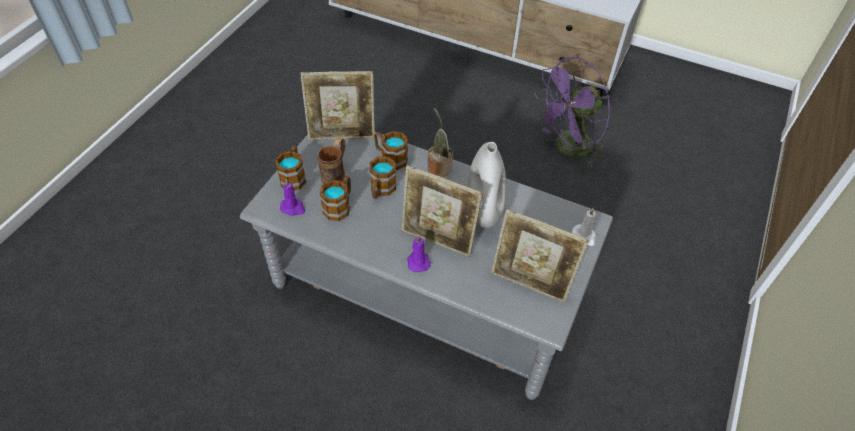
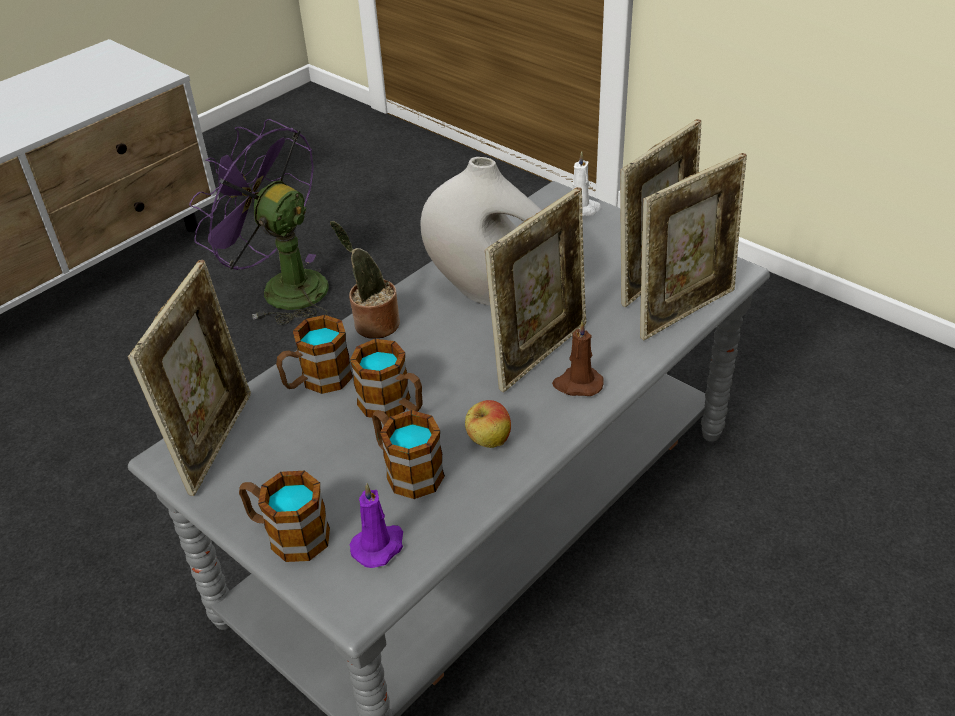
camera: 70 degrees left, 10 degrees down
brown mug [318,138,345,184] -> none
purple candle [407,236,431,272] -> brown candle [552,320,604,396]
purple fan [535,56,610,167] -> purple fan turned 135 degrees clockwise [189,119,329,325]
none -> apple [465,400,511,448]
none -> picture frame [640,153,747,340]

